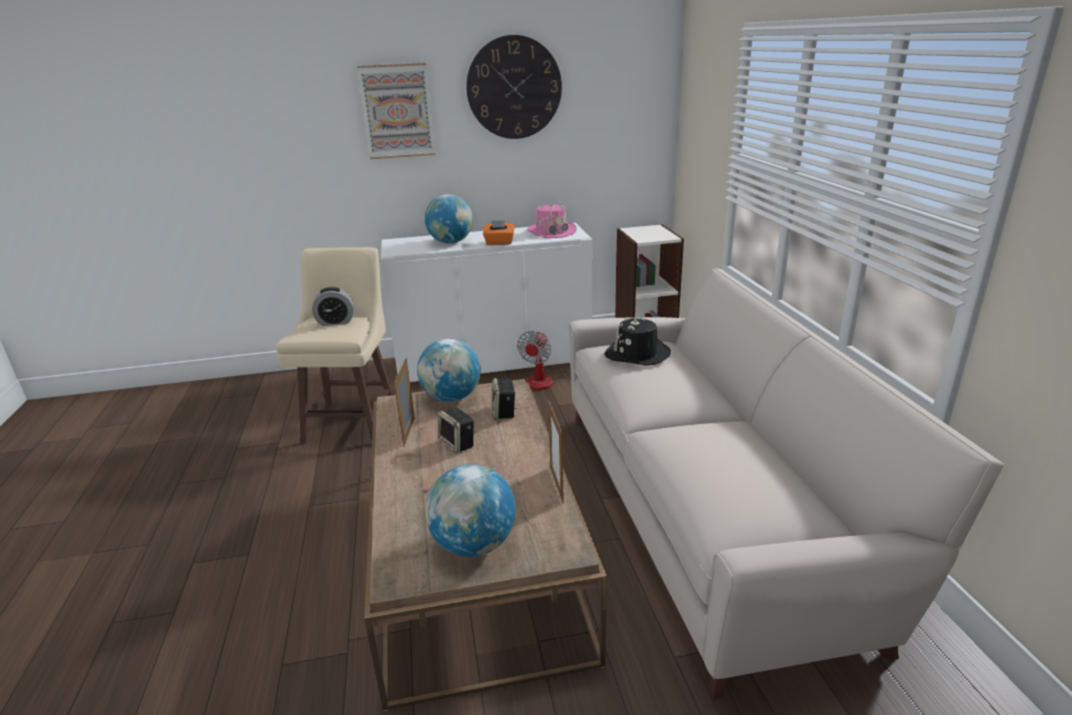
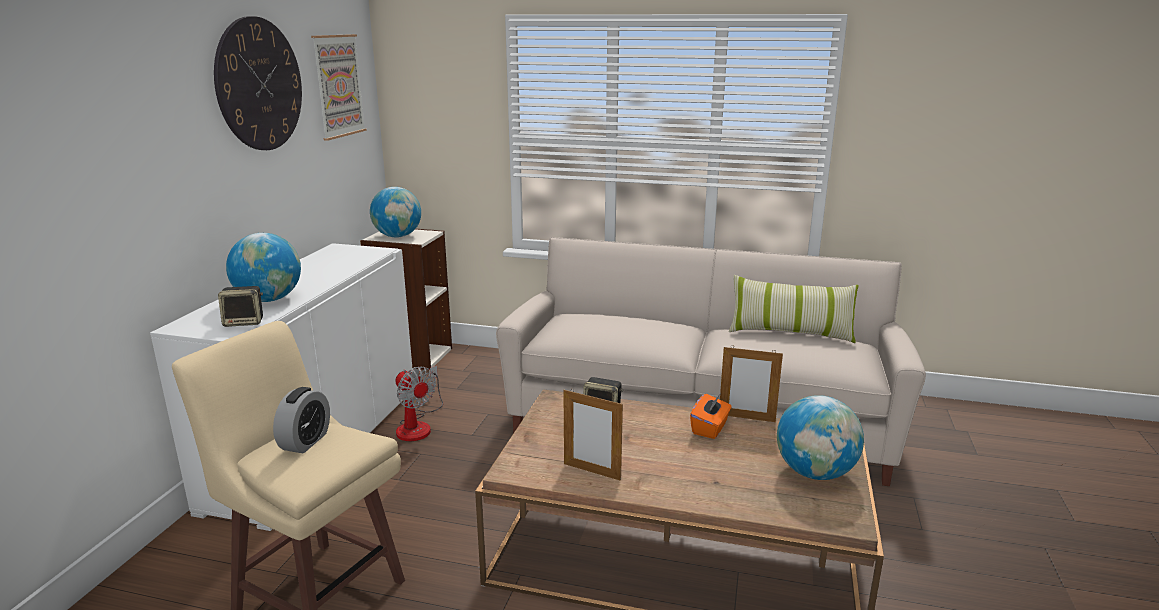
camera: 65 degrees left, 5 degrees down
picture [357,63,435,159] -> picture moved to [311,34,367,141]
globe [417,339,481,402] -> globe moved to [370,187,421,238]
speaker [439,407,474,454] -> speaker moved to [218,286,263,327]
orange tissue box [483,220,515,245] -> orange tissue box moved to [690,394,732,439]
pink hat [527,202,577,238] -> none
black hat [605,316,671,366] -> none
none -> pillow [729,275,858,343]

